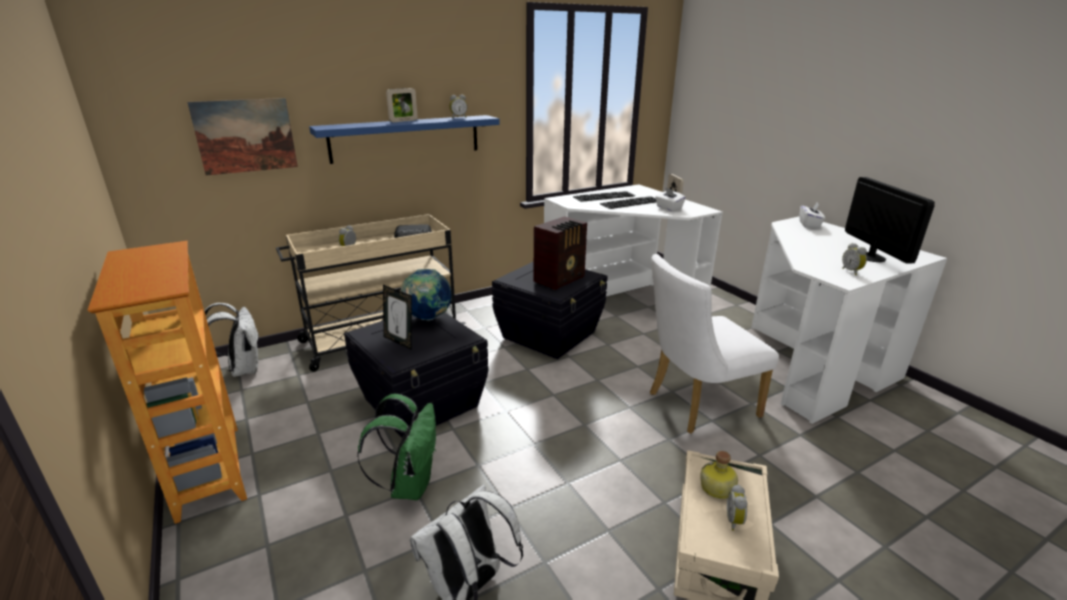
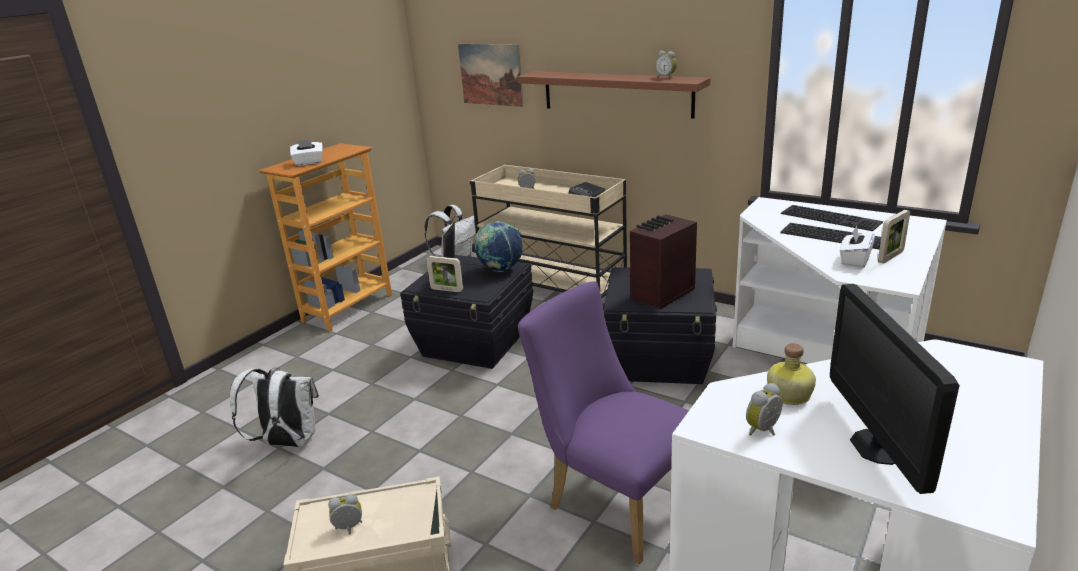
camera: 65 degrees right, 0 degrees up
blue shelf [309,115,500,164] -> brown shelf [517,71,711,119]
green backpack [357,394,436,500] -> none
picture frame [386,88,418,122] -> picture frame moved to [426,256,463,292]
radio [533,216,587,290] -> radio turned 120 degrees clockwise [630,214,697,309]
white chair [650,254,779,434] -> purple chair [518,281,689,565]
bottle [700,451,738,499] -> bottle moved to [767,343,816,405]
white tissue box [800,203,825,228] -> white tissue box moved to [290,139,323,166]
monitor [845,177,935,264] -> monitor turned 120 degrees clockwise [830,284,959,494]

